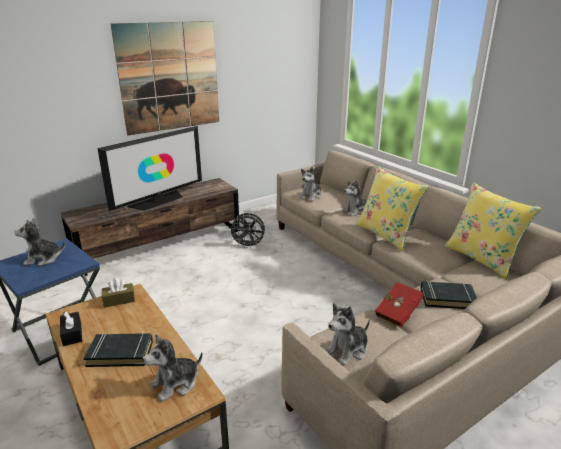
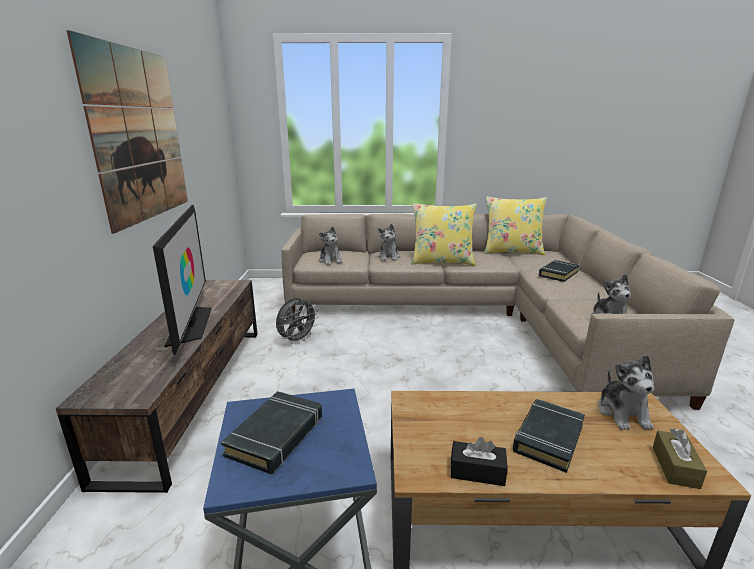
camera: 55 degrees left, 5 degrees down
plush toy [14,218,66,266] -> black book [221,391,322,474]
brown tissue box [102,278,135,308] -> brown tissue box moved to [653,429,707,489]
red book [375,282,423,327] -> none

